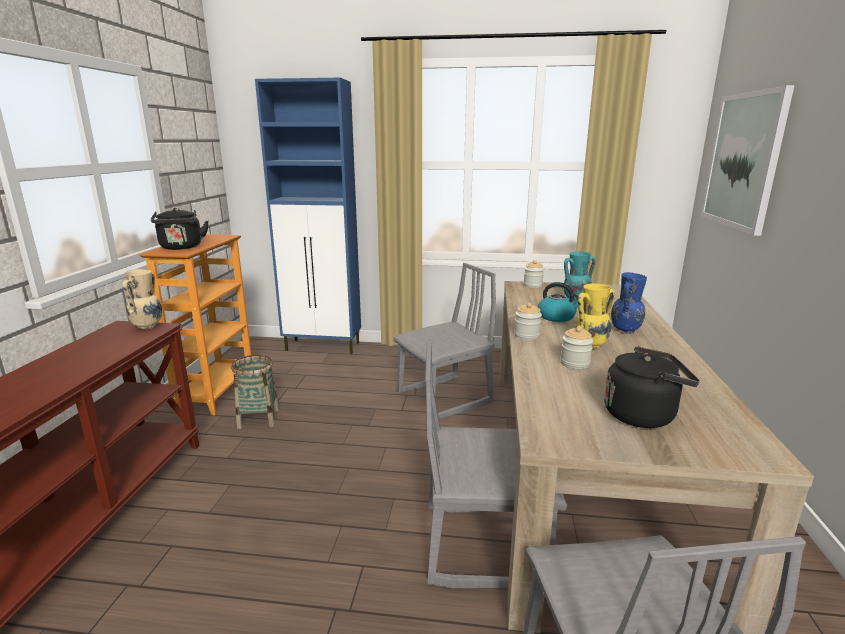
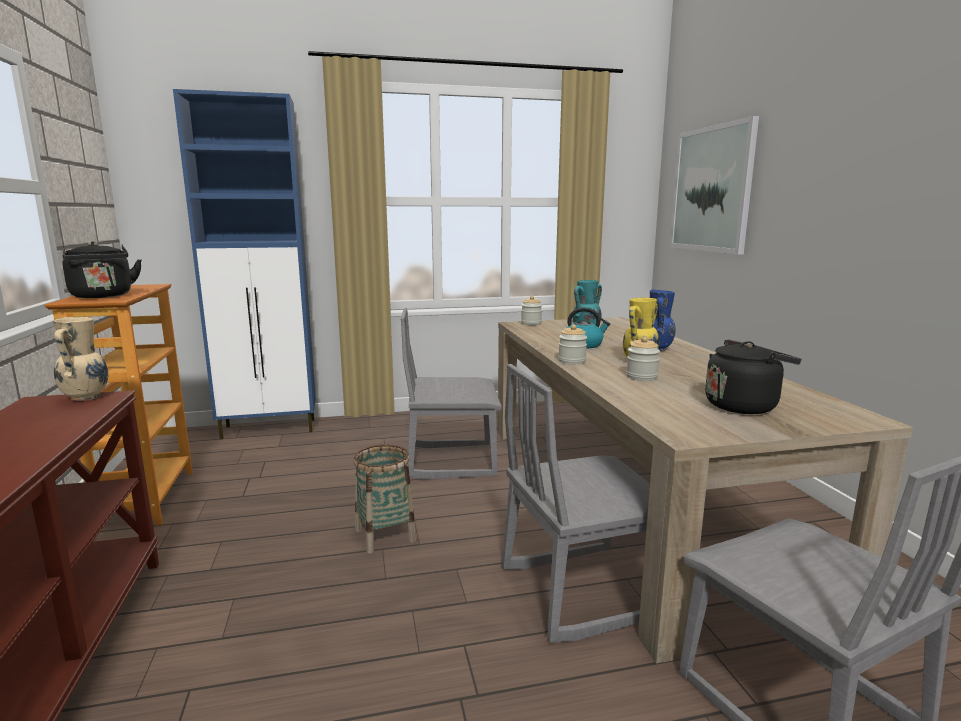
camera: 20 degrees left, 5 degrees down
basket [231,355,279,429] -> basket moved to [353,444,416,553]
grey chair [393,263,496,419] -> grey chair turned 135 degrees counterclockwise [401,308,502,480]

